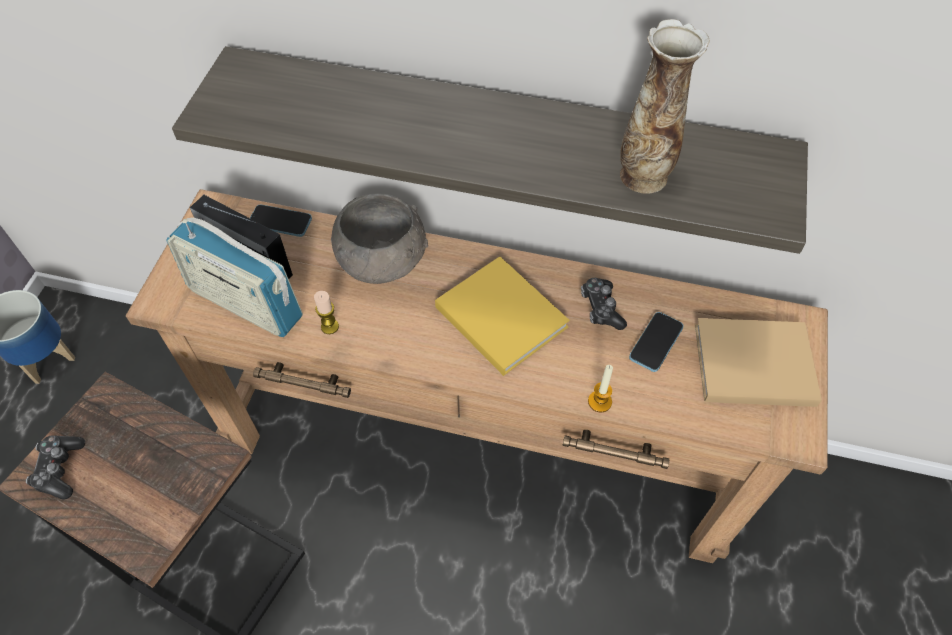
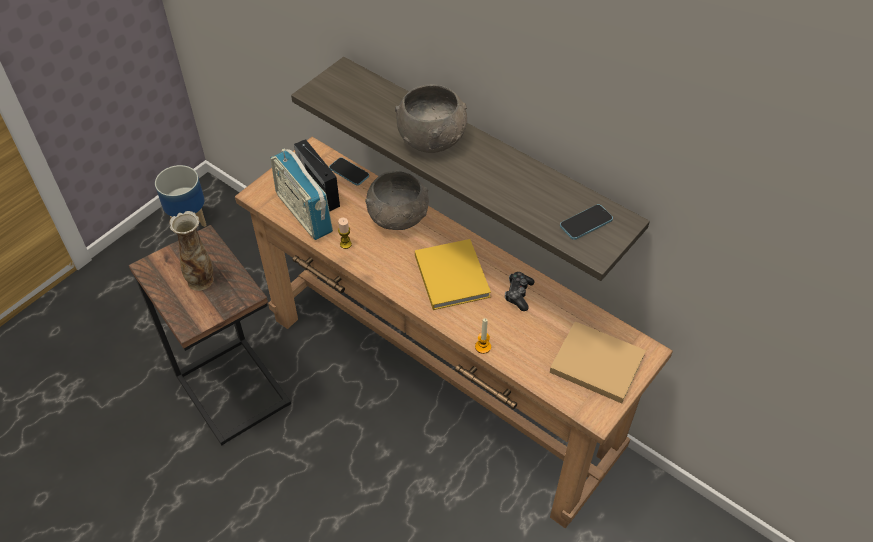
camera: 25 degrees right, 5 degrees down
game controller [26,435,85,500] -> none
vase [620,19,710,194] -> vase moved to [169,211,214,291]
phone [629,312,683,372] -> phone moved to [560,204,613,240]
none -> grey bowl [395,84,467,153]

